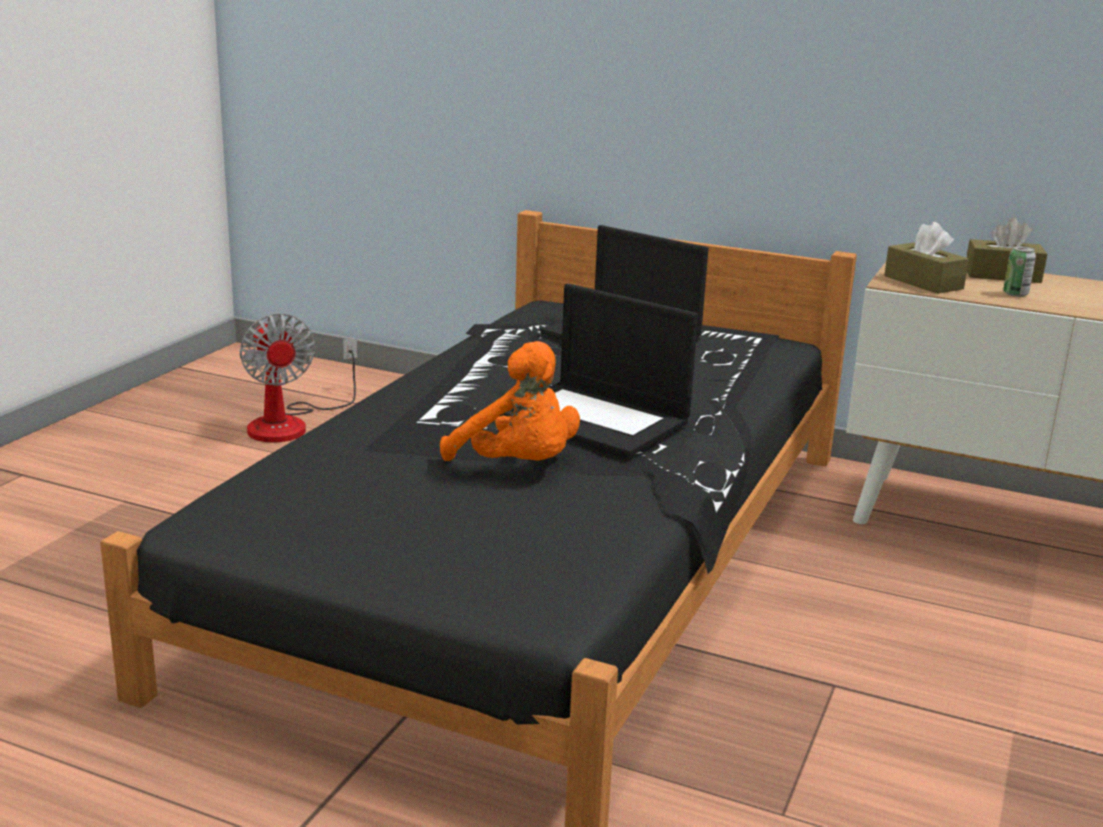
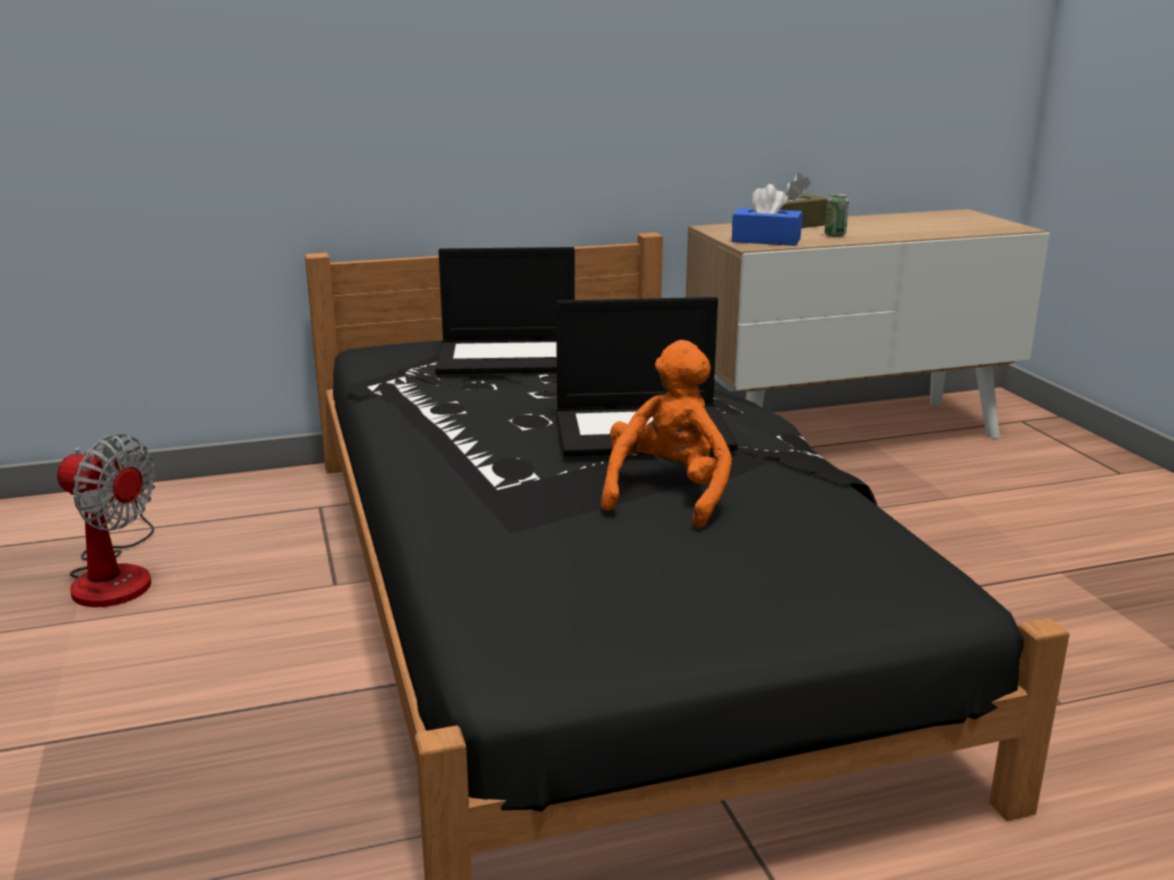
camera: 40 degrees left, 0 degrees up
orange plush toy [440,341,580,461] -> orange plush toy turned 75 degrees counterclockwise [601,340,732,528]
brown tissue box [884,222,969,294] -> blue tissue box [732,184,802,246]

